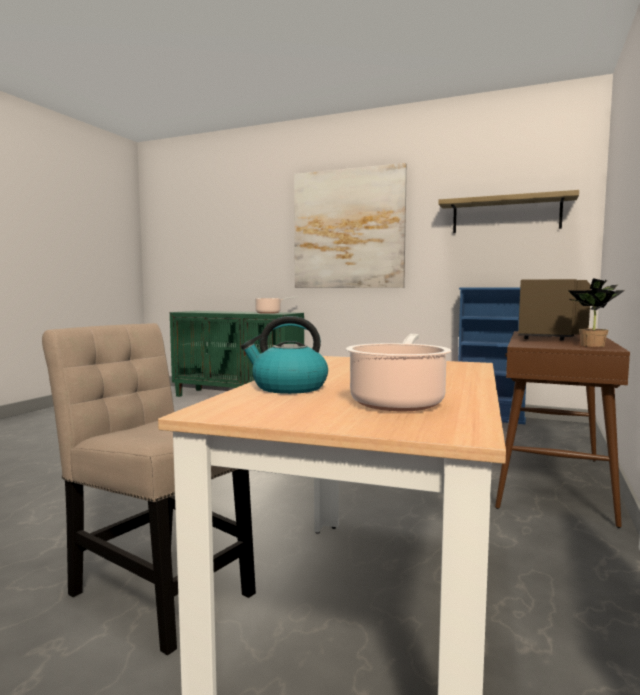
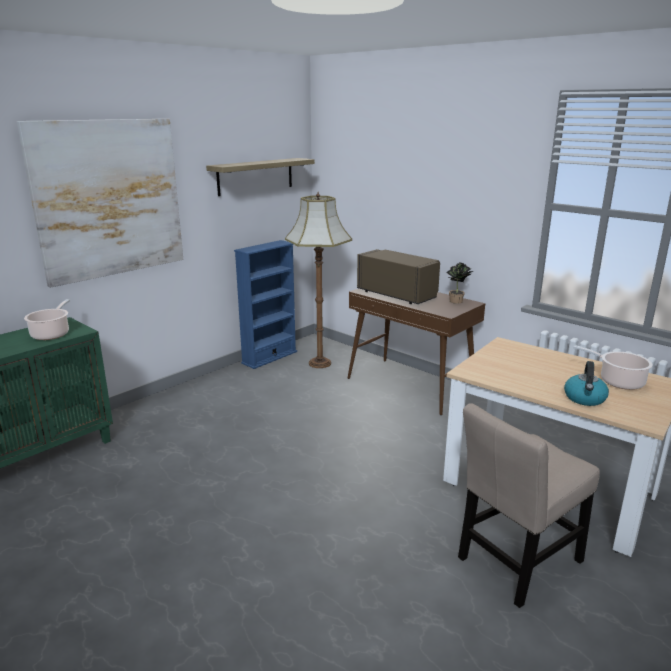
camera: 70 degrees left, 15 degrees up
none -> floor lamp [285,192,352,368]

